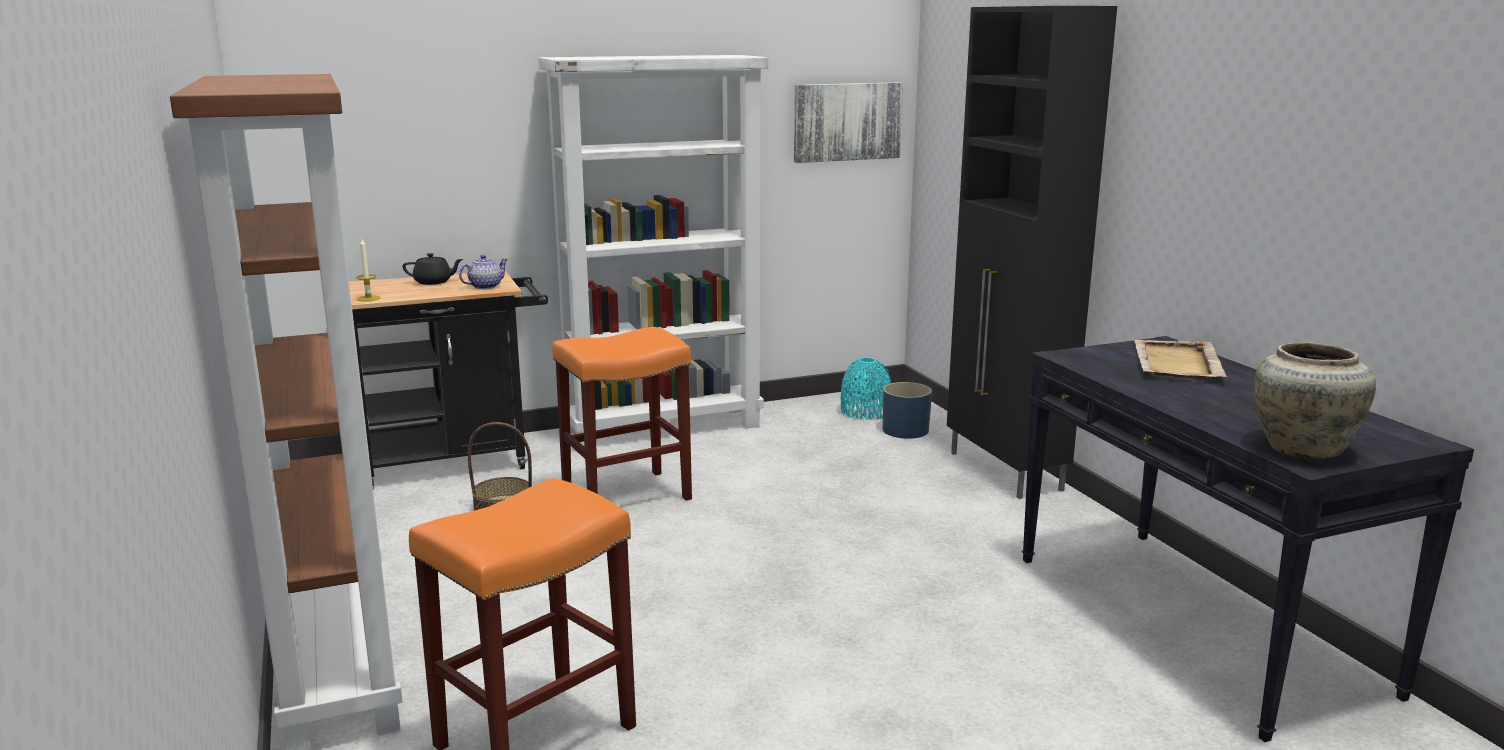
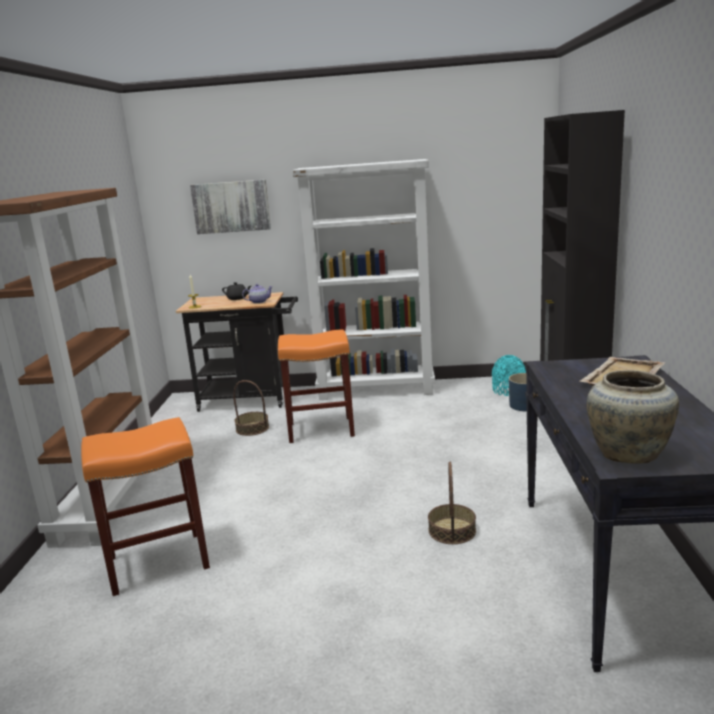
camera: 25 degrees right, 0 degrees up
picture [794,82,903,163] -> picture moved to [190,180,271,234]
none -> basket [428,462,476,544]

